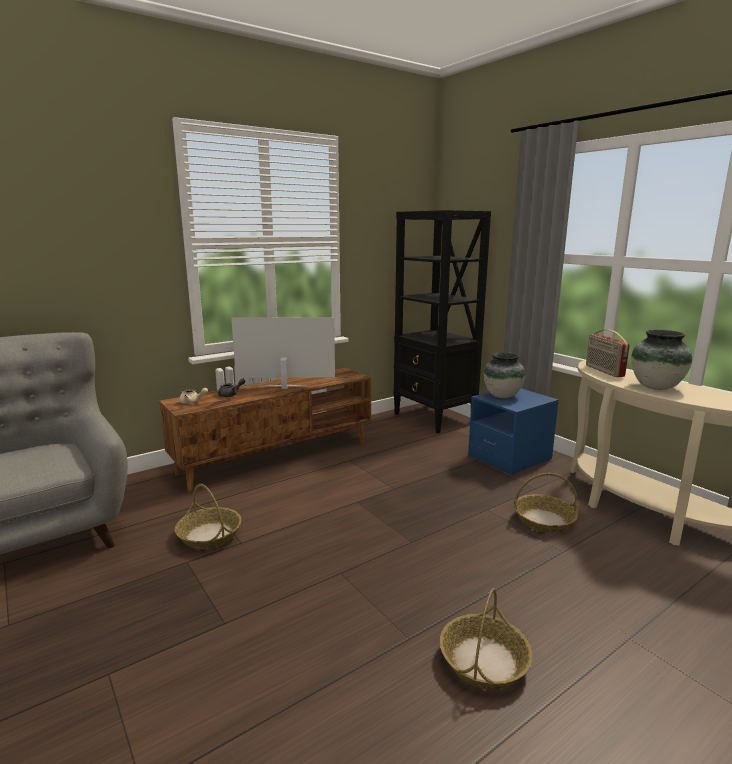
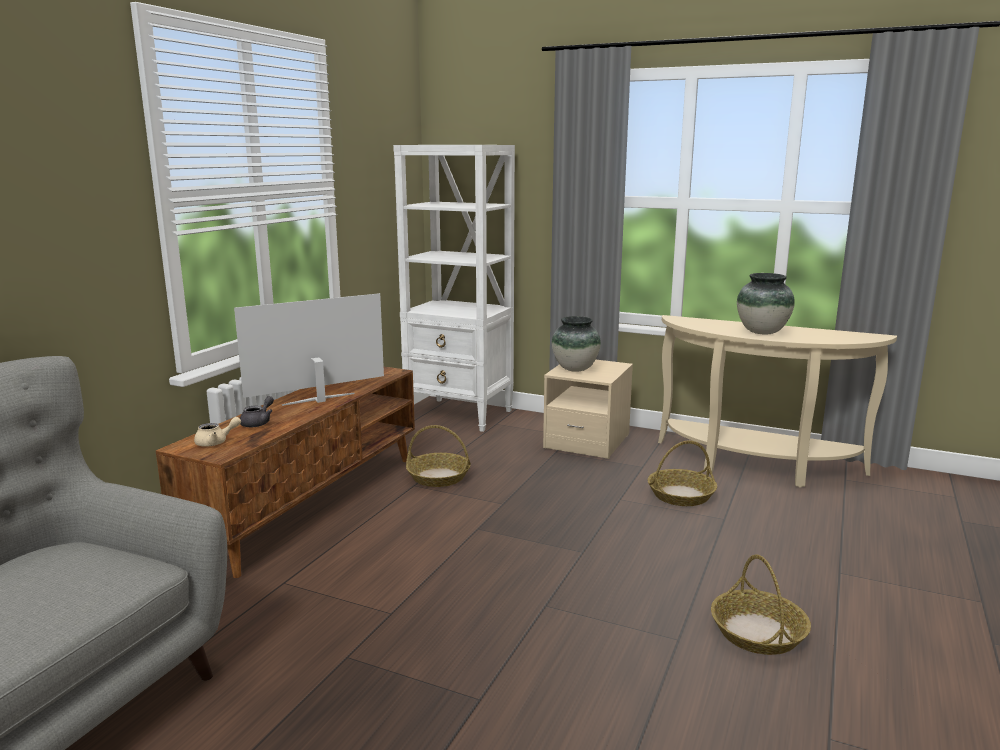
camera: 30 degrees left, 0 degrees up
basket [175,484,242,549] -> basket moved to [406,425,471,487]
black bookcase [393,210,491,433] -> white bookcase [393,145,515,432]
blue nightstand [468,388,559,475] -> beige nightstand [543,360,633,459]
radio [586,330,630,377] -> none

